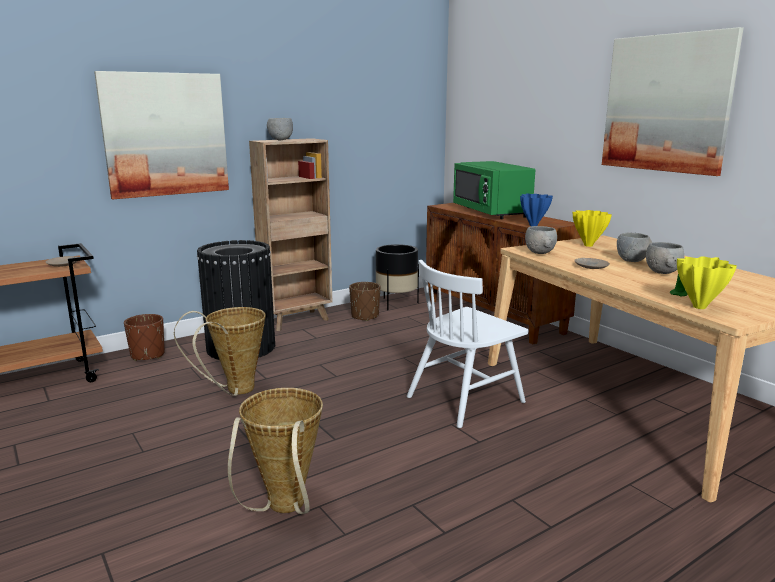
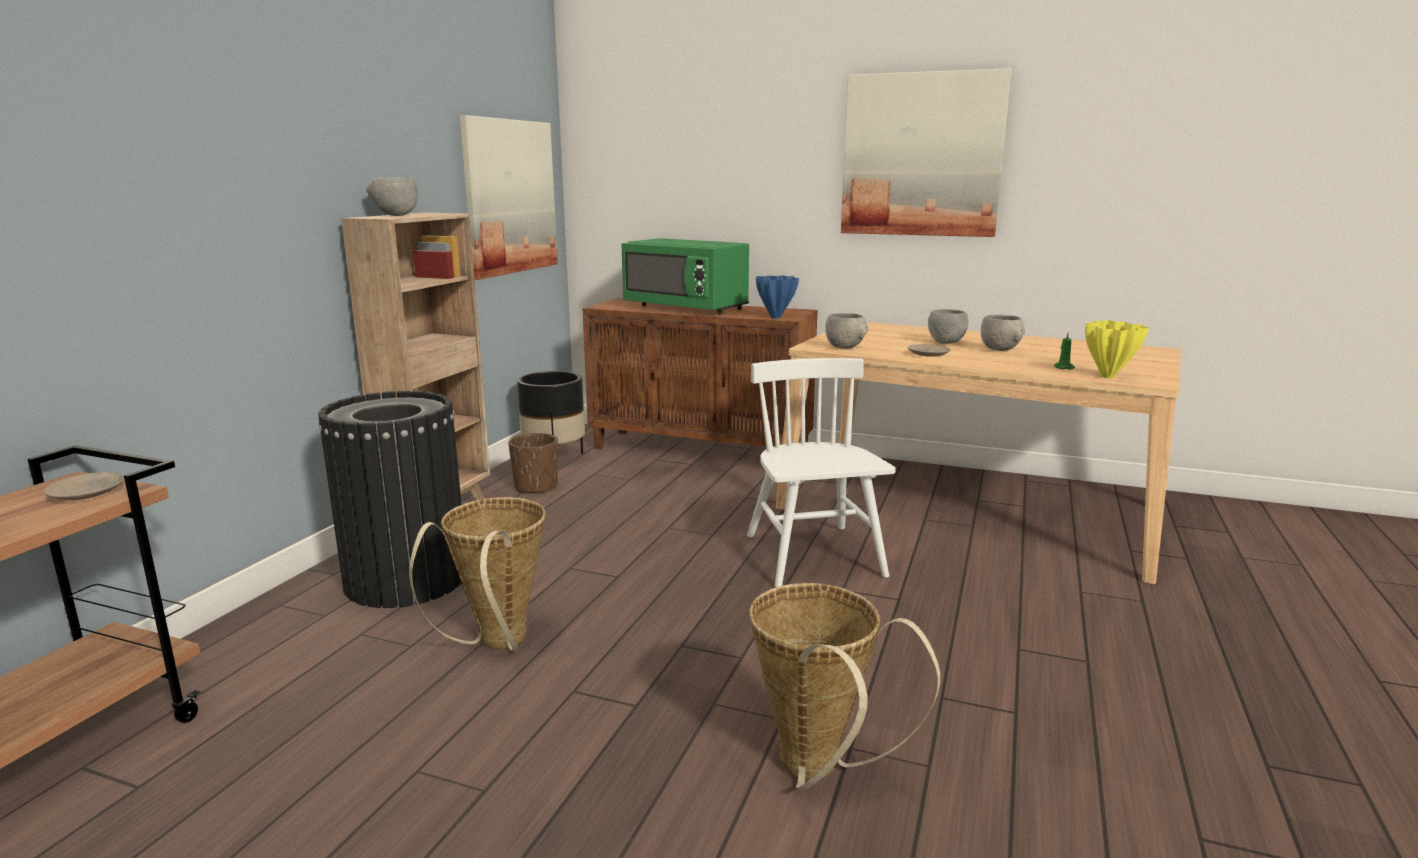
camera: 35 degrees left, 0 degrees up
picture [94,71,229,200] -> picture moved to [459,115,558,280]
brown planter [124,314,165,361] -> none
white chair [407,260,528,428] -> white chair turned 150 degrees clockwise [747,358,896,587]
yellow vase [573,210,612,247] -> none

